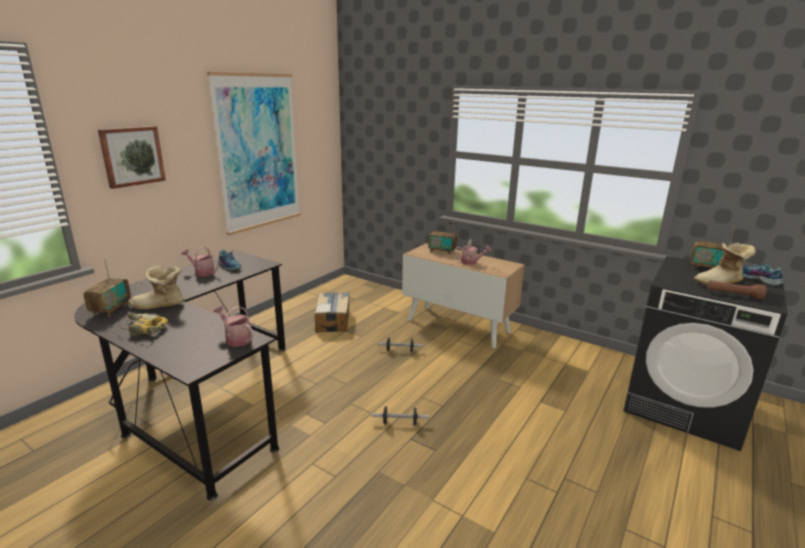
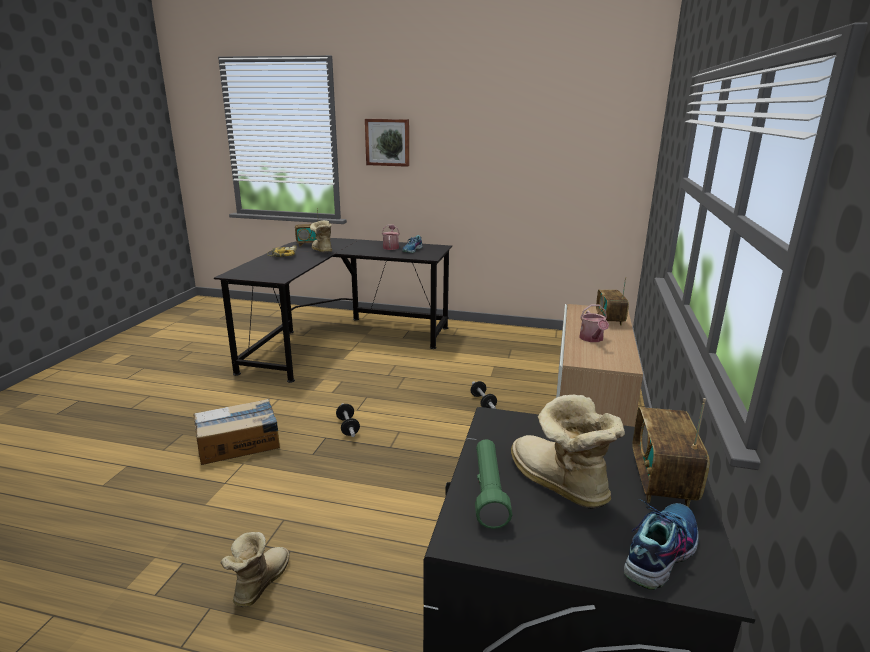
camera: 70 degrees right, 0 degrees up
picture [207,72,301,235] -> none
watering can [214,306,253,347] -> none
cardboard box [315,292,349,332] -> cardboard box moved to [193,398,280,465]
brown flashlight [708,281,767,300] -> green flashlight [475,439,513,529]
none -> boot [220,532,289,607]

